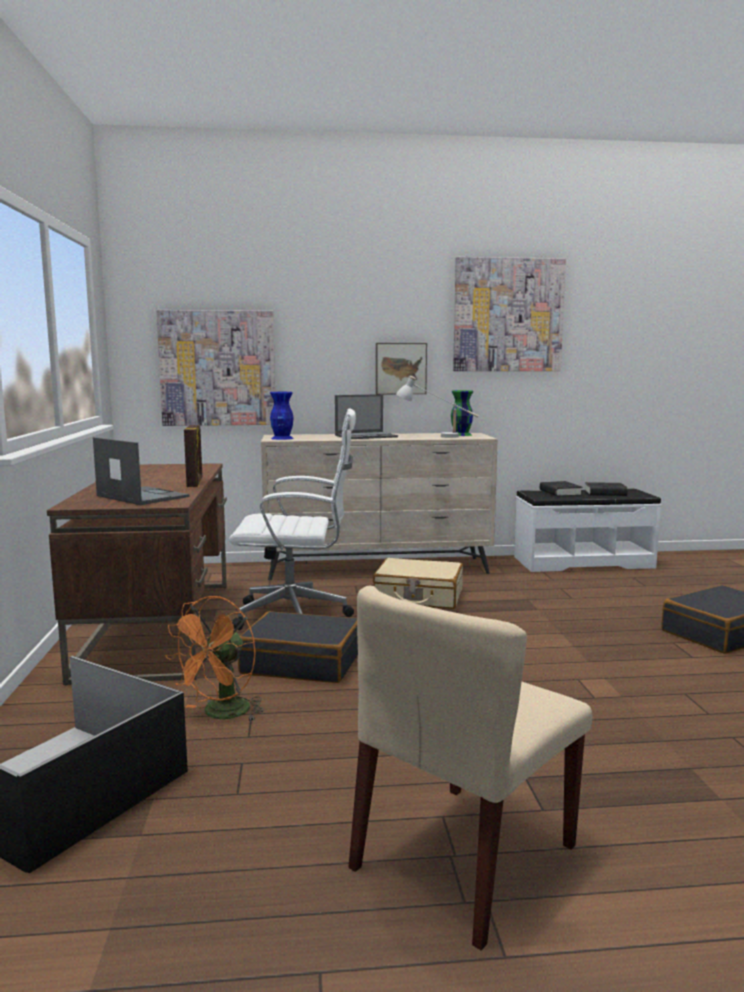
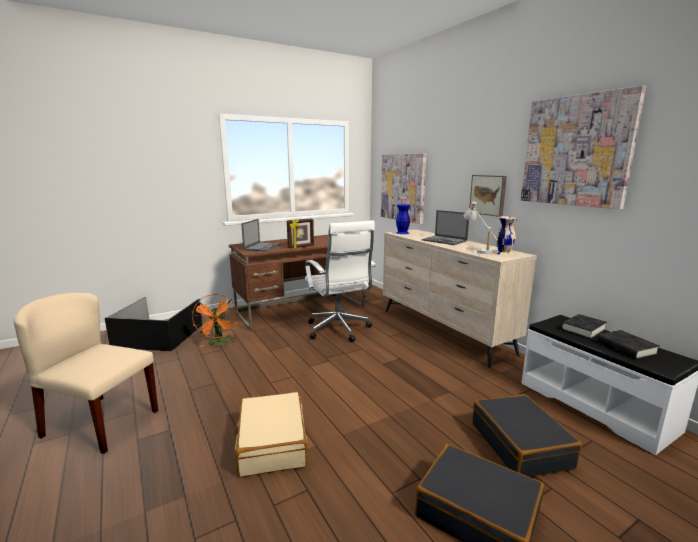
camera: 65 degrees right, 5 degrees up
orange fan [165,596,265,721] -> orange fan turned 105 degrees counterclockwise [192,294,239,347]
black suitcase [238,611,358,683] -> black suitcase moved to [472,394,582,477]
beige suitcase [373,558,463,609] -> beige suitcase moved to [234,392,307,477]
green vase [451,390,473,436] -> beige vase [495,216,518,255]

